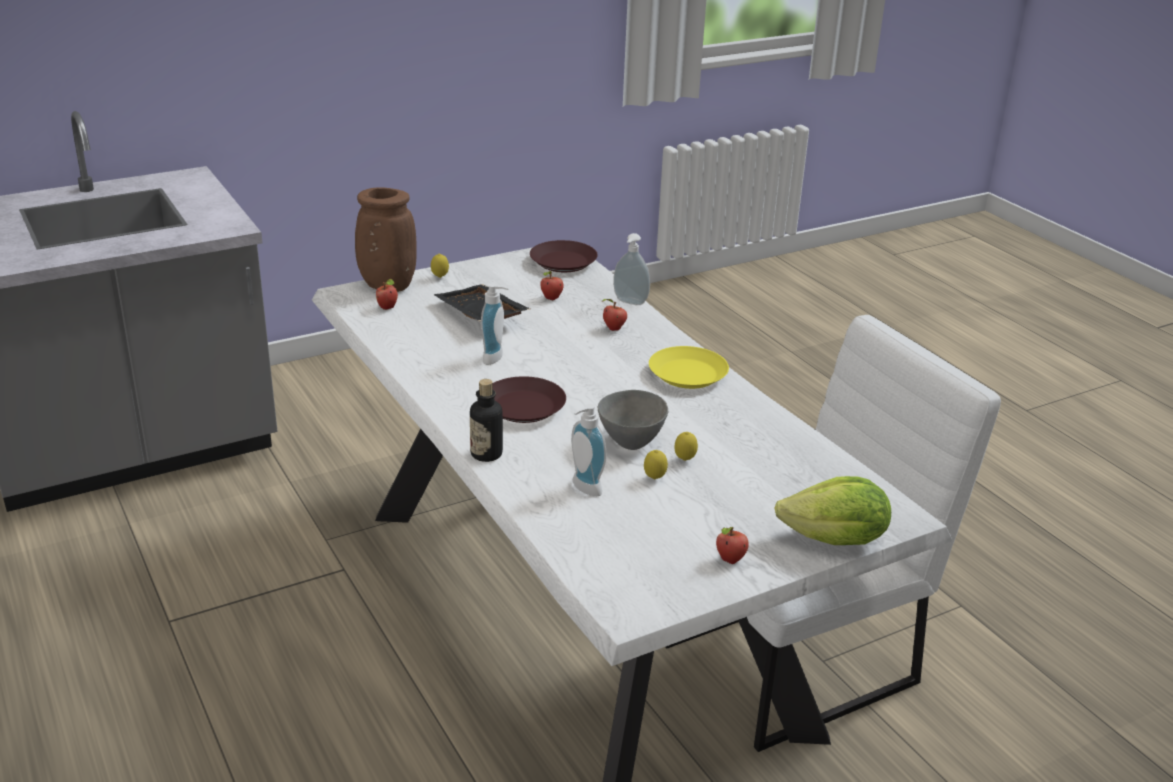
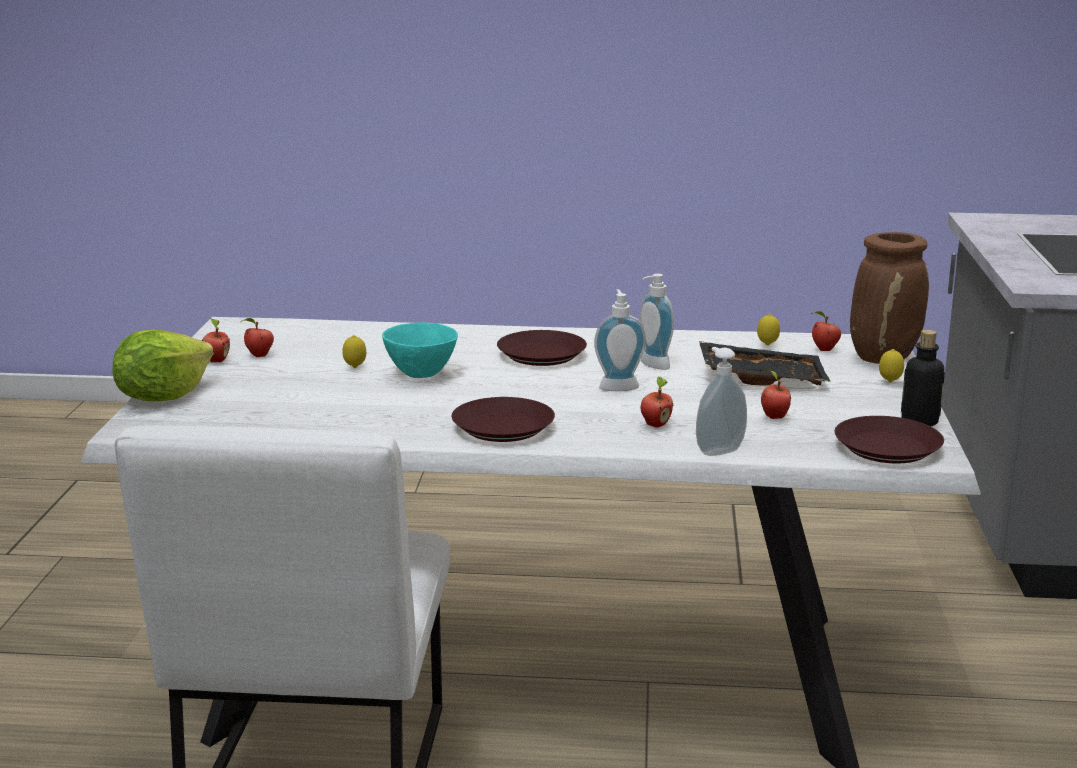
camera: 125 degrees right, 10 degrees down
bottle [470,379,503,462] -> bottle moved to [901,330,945,426]
soap dispenser [571,404,607,496] -> soap dispenser moved to [594,289,646,391]
grey bowl [598,390,668,450] -> turquoise bowl [382,323,458,378]
yellow plate [649,346,729,389] -> brown plate [452,397,555,442]
lemon [674,432,698,461] -> lemon moved to [757,314,780,345]
none -> apple [241,318,274,357]

